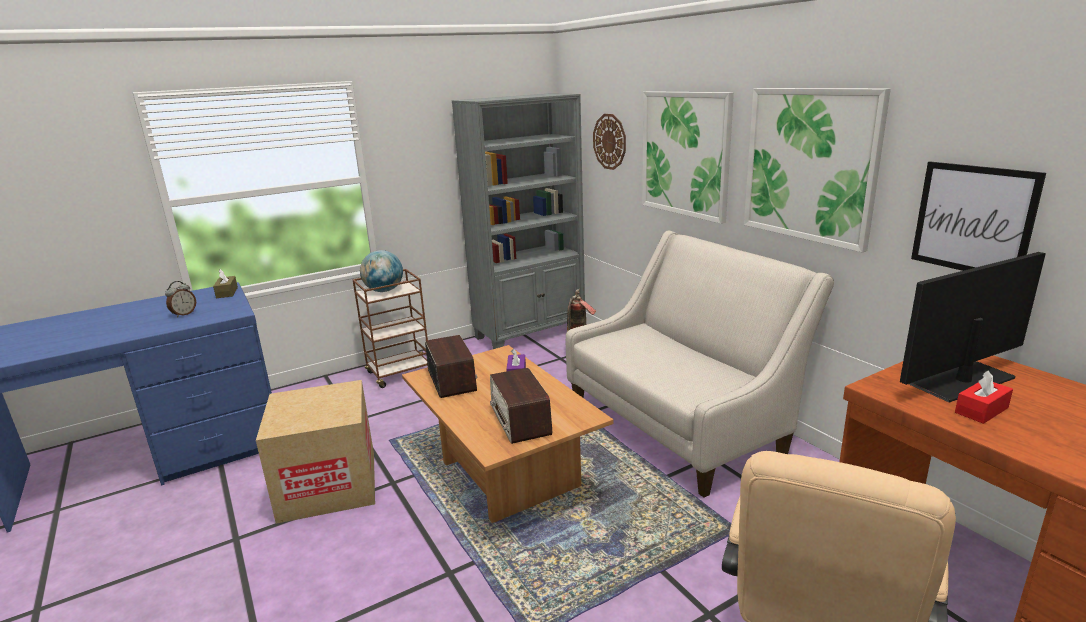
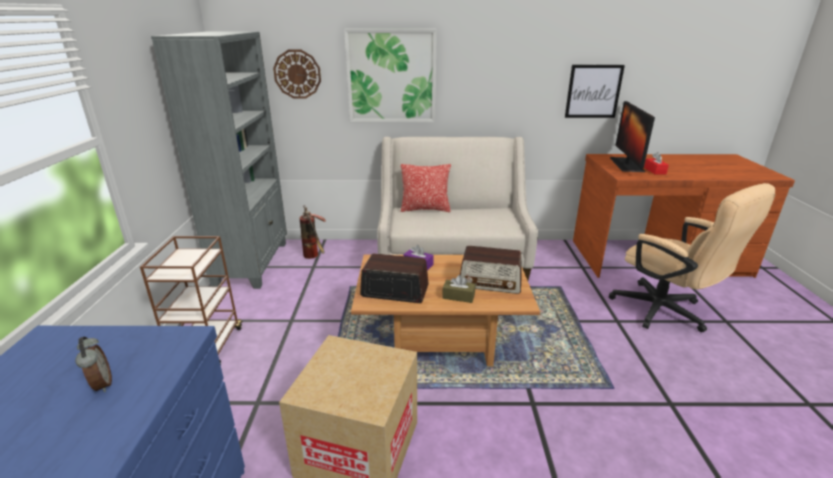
camera: 60 degrees left, 5 degrees up
brown tissue box [213,269,238,298] -> brown tissue box moved to [442,275,475,303]
globe [360,250,403,292] -> none
picture [744,88,891,252] -> none
none -> pillow [401,164,451,212]

